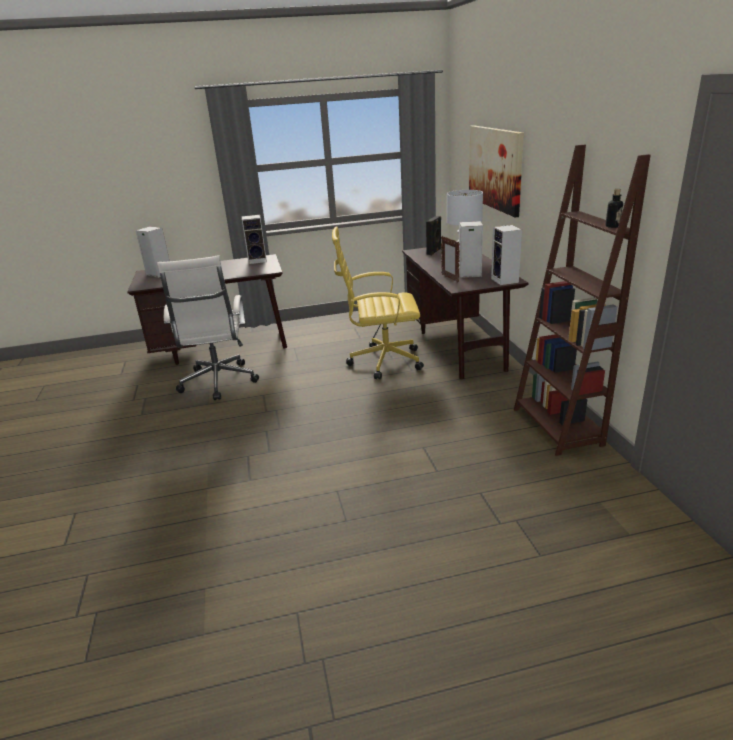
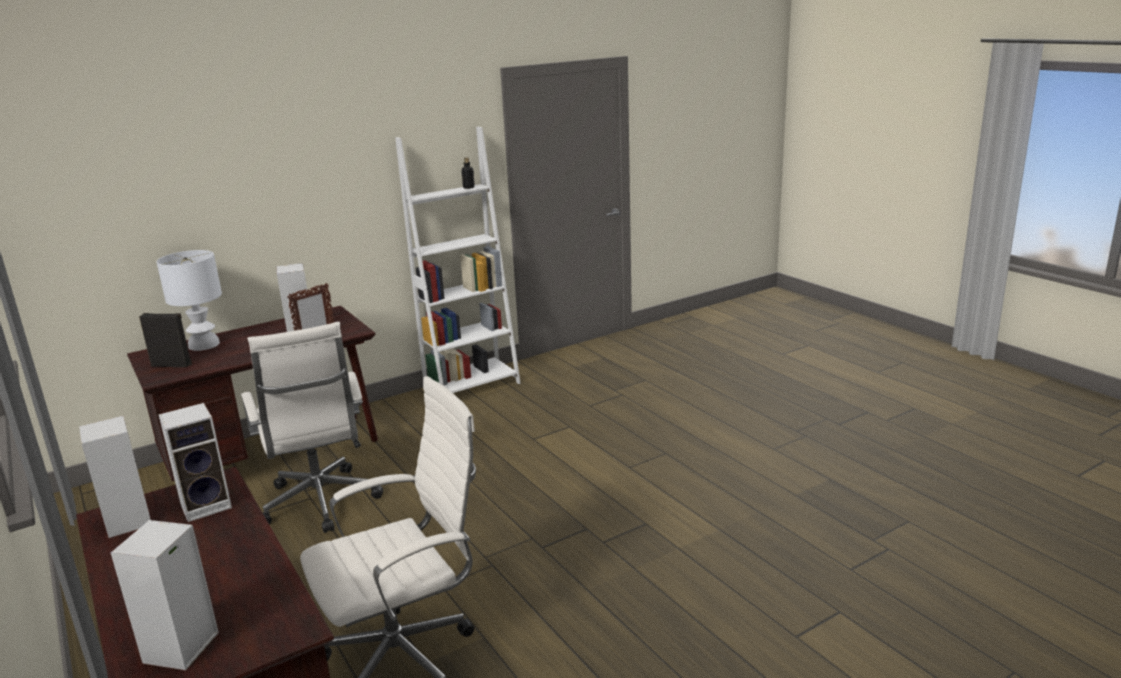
camera: 110 degrees left, 5 degrees down
yellow office chair [332,226,424,379] -> white office chair [241,322,383,533]
picture [469,125,524,217] -> none
speaker [491,225,522,285] -> speaker moved to [158,403,232,522]
brown bookcase [514,145,650,456] -> white bookcase [395,127,521,393]

